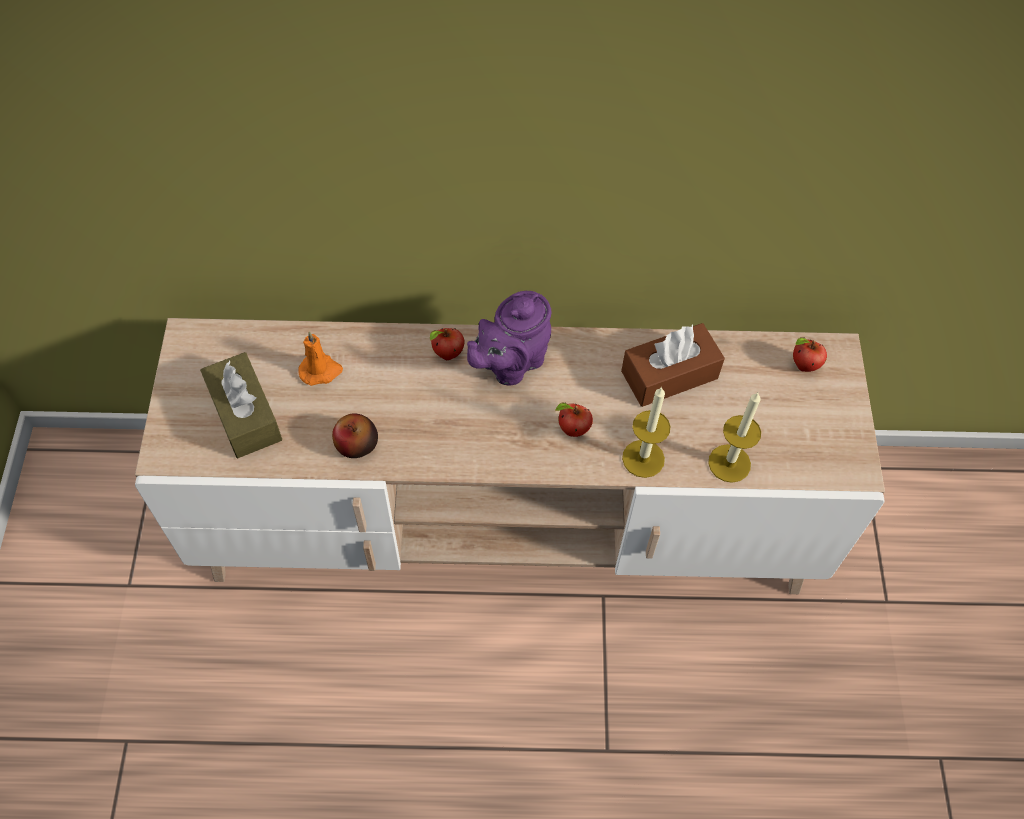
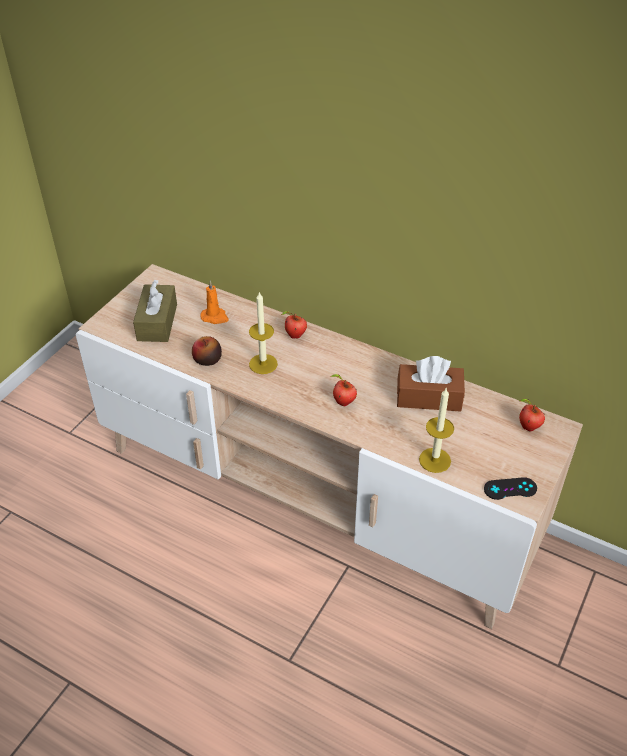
camera: 30 degrees right, 15 degrees down
purple teapot [467,291,551,386] -> none
candle [622,386,671,478] -> candle moved to [249,291,278,374]
none -> black game controller [484,477,537,500]

